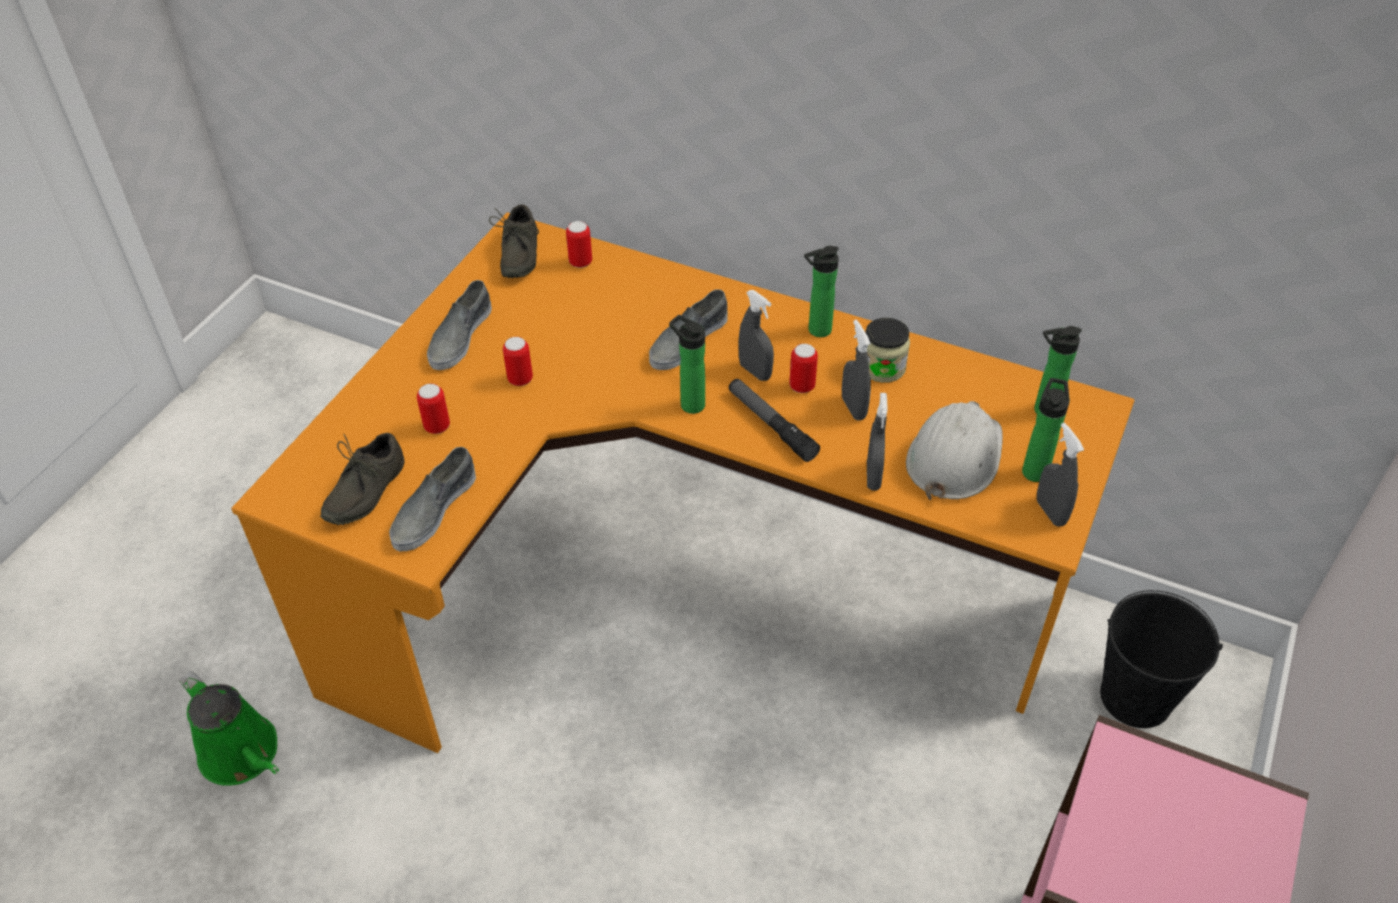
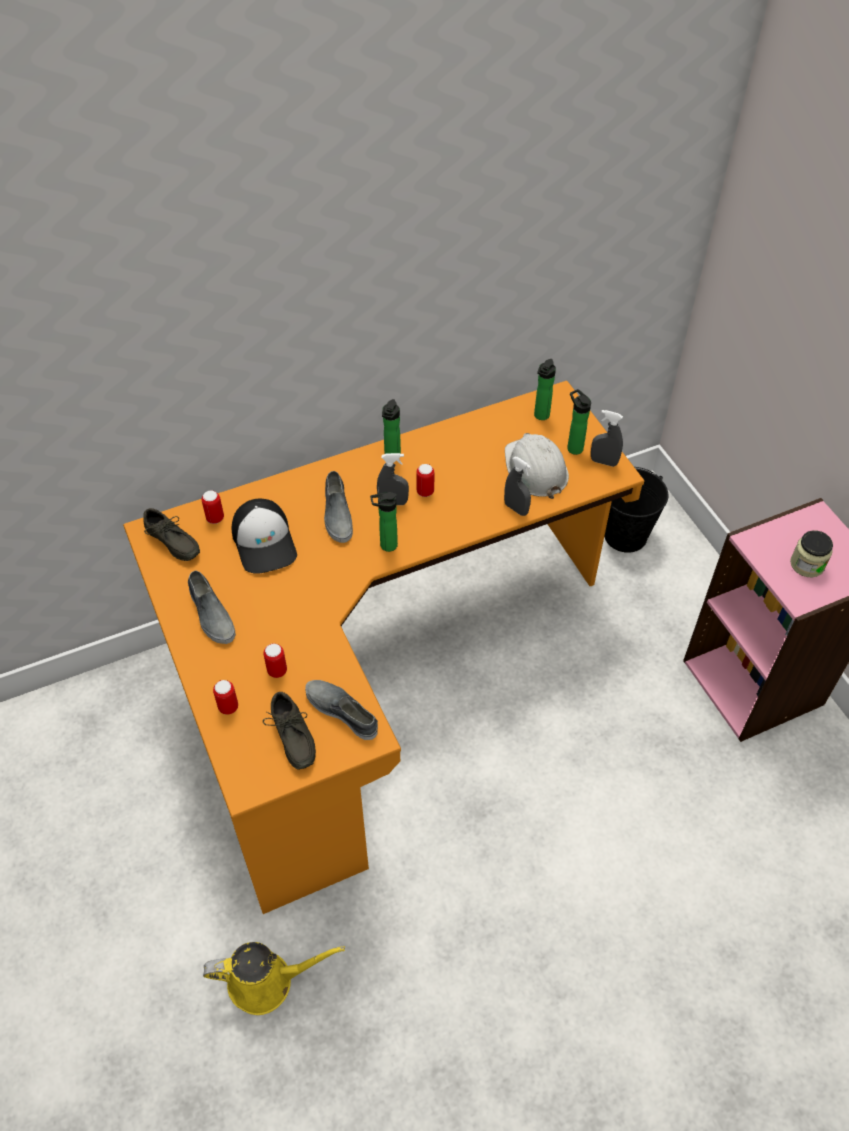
camera: 50 degrees left, 5 degrees up
green watering can [179,671,279,786] -> yellow watering can [203,942,345,1015]
grey shoe [389,447,476,551] -> grey shoe turned 150 degrees clockwise [305,680,378,740]
can [503,337,533,386] -> can moved to [213,680,238,715]
flashlight [729,379,820,462] -> none
grey spray bottle [842,320,871,420] -> none
jar [865,318,910,383] -> jar moved to [790,530,833,577]
none -> cap [232,499,297,574]

